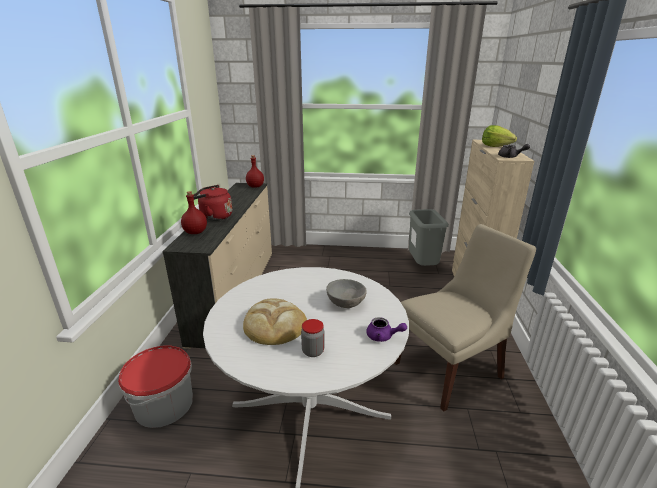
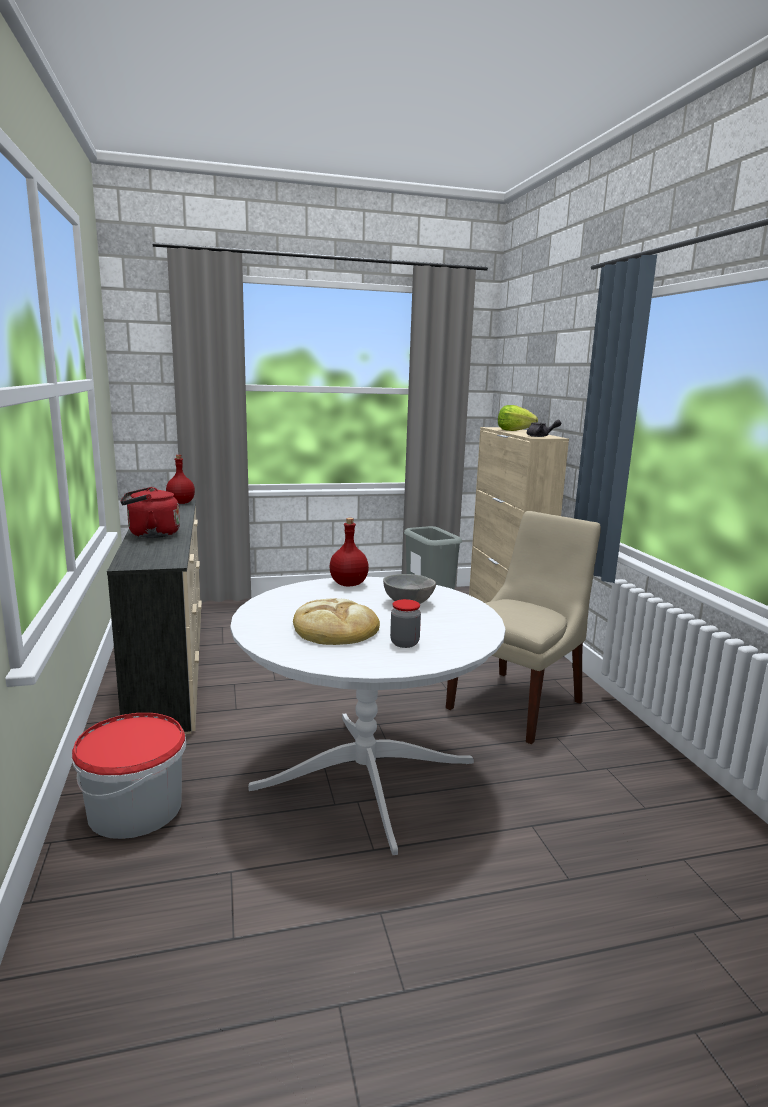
camera: 20 degrees left, 10 degrees down
red bottle [181,191,207,234] -> red bottle moved to [330,518,369,586]
purple teapot [366,317,407,342] -> none

